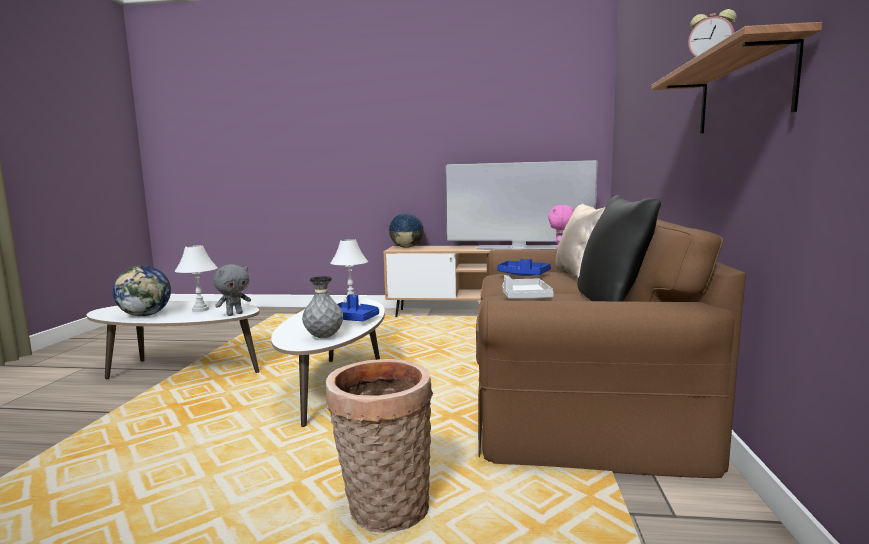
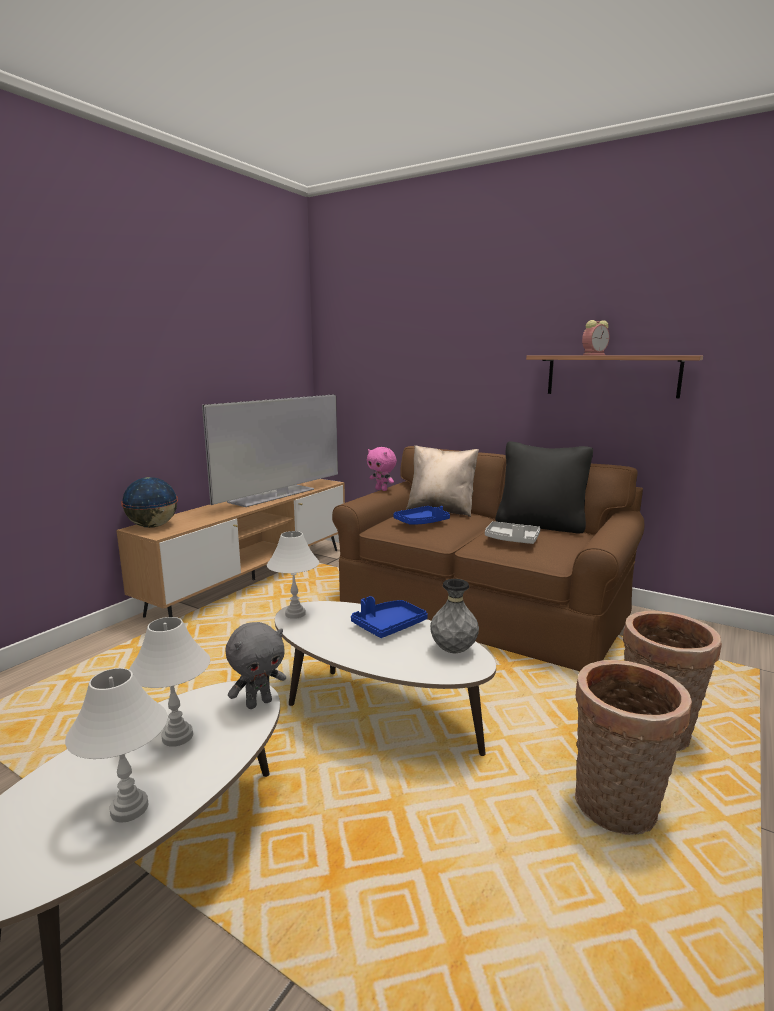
camera: 65 degrees left, 5 degrees up
globe [113,265,171,316] -> white table lamp [65,668,167,823]
grey plush toy [213,264,251,316] -> grey plush toy turned 75 degrees clockwise [226,622,286,709]
none -> basket [575,660,692,835]

